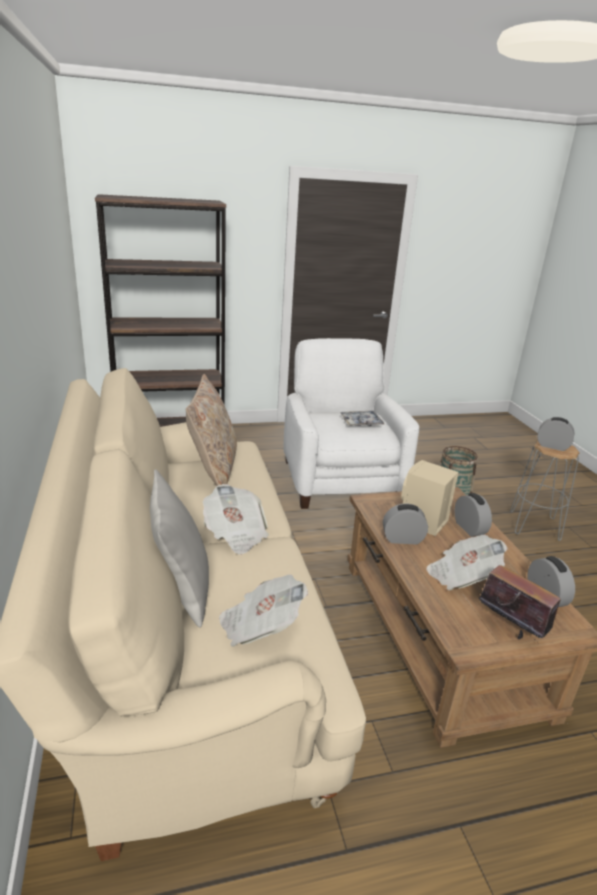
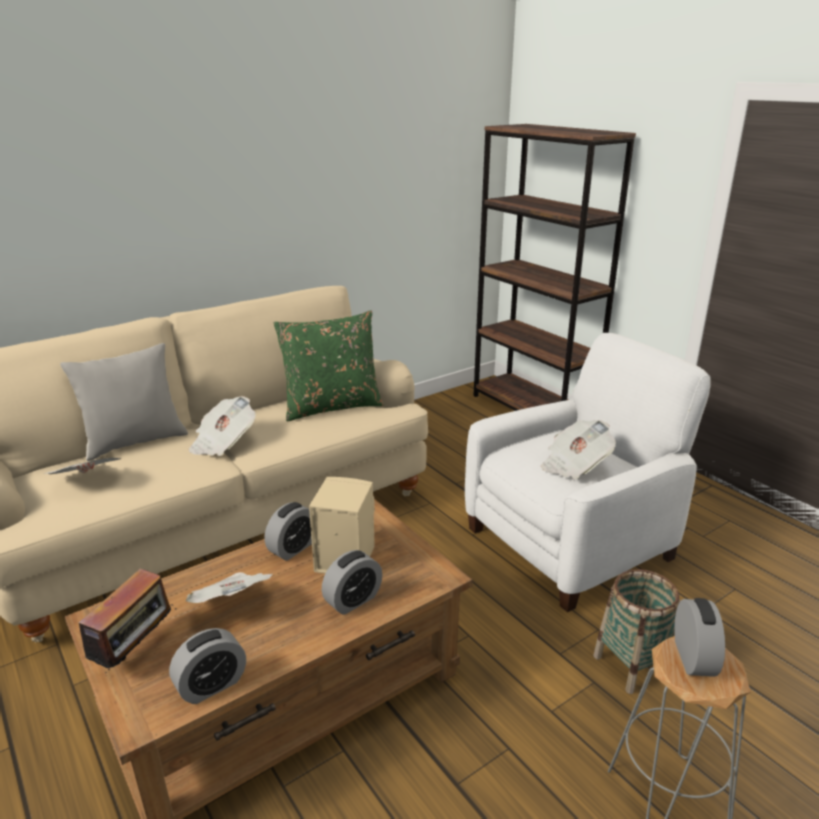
camera: 70 degrees right, 0 degrees up
beige pillow [186,374,237,486] -> green pillow [274,310,383,421]
tray [340,411,385,426] -> newspaper [541,420,616,479]
alarm clock [383,503,428,545] -> alarm clock turned 60 degrees clockwise [265,502,312,561]

